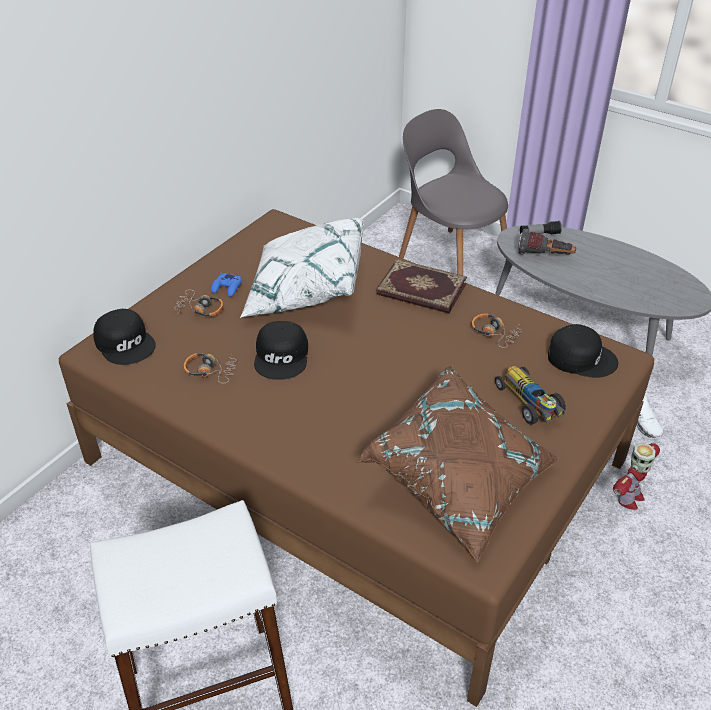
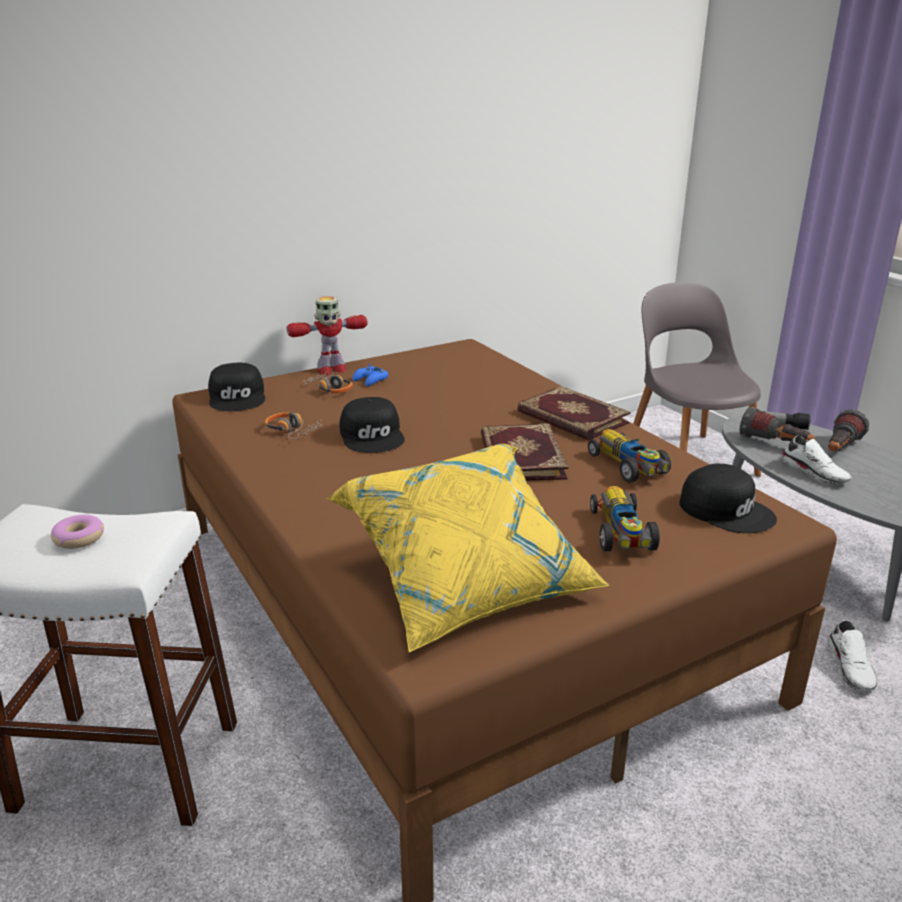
camera: 25 degrees right, 15 degrees down
white pillow [240,218,364,318] -> none
black cap [254,321,308,380] -> black cap turned 45 degrees counterclockwise [340,397,405,453]
brown pillow [357,365,560,563] -> yellow pillow [326,444,610,652]
headphones [471,314,522,348] -> toy car [588,429,671,483]
toy robot [613,443,660,510] -> toy robot moved to [286,296,368,375]
none -> donut [51,515,104,549]
none -> book [481,423,568,480]
none -> white shoe [781,436,852,484]
none -> flashlight [828,409,869,451]

